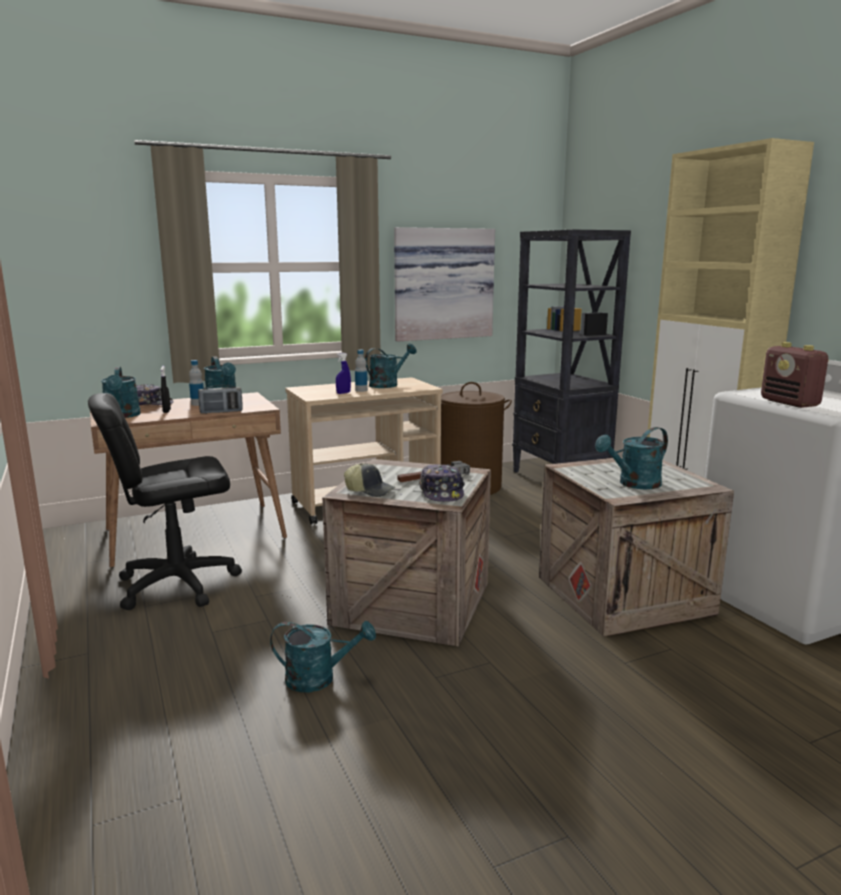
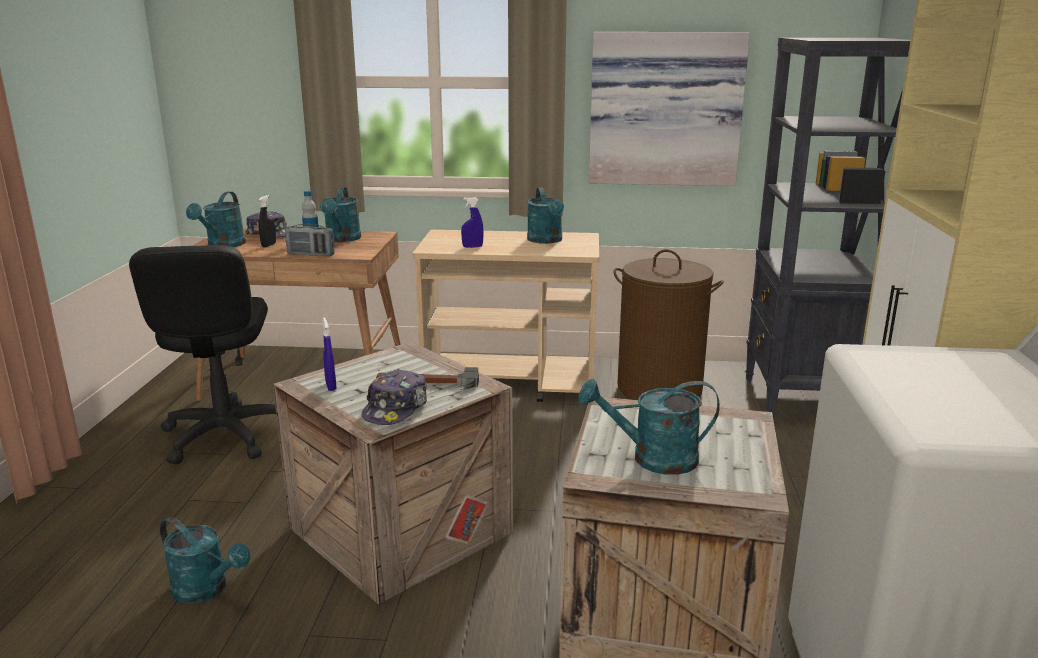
camera: 30 degrees right, 5 degrees up
black office chair [88,393,242,610] -> black office chair turned 105 degrees counterclockwise [129,245,276,464]
cap [344,463,396,497] -> blue spray bottle [323,317,337,391]
bottle [355,350,368,392] -> none
turquoise watering can [365,343,417,388] -> turquoise watering can turned 90 degrees clockwise [527,188,564,244]
radio [761,342,829,408] -> none

